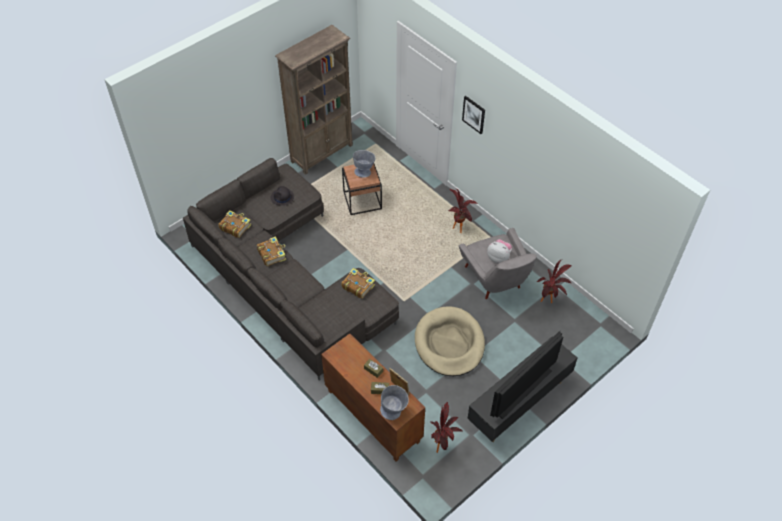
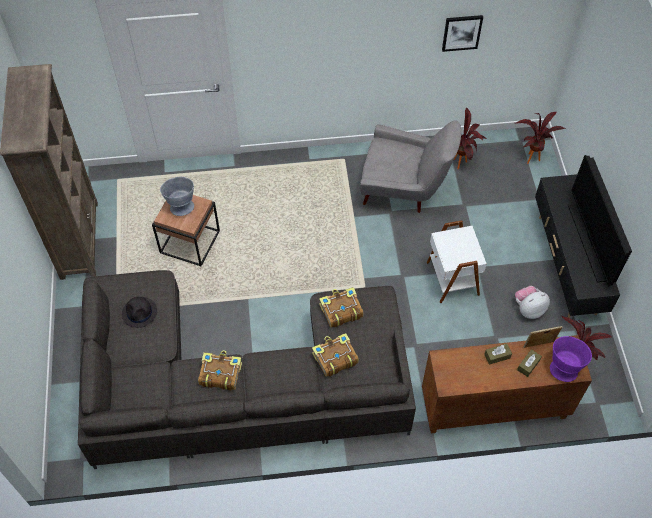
camera: 55 degrees left, 5 degrees up
book [218,210,251,238] -> book moved to [312,333,359,377]
grey bowl [380,385,409,420] -> purple bowl [550,336,592,382]
beige dog bed [415,306,485,376] -> white side table [427,220,487,303]
potted plant [448,188,478,233] -> potted plant moved to [516,112,565,164]
picture [462,96,485,134] -> picture moved to [442,15,483,52]
plush toy [487,239,512,263] -> plush toy moved to [515,286,550,319]

